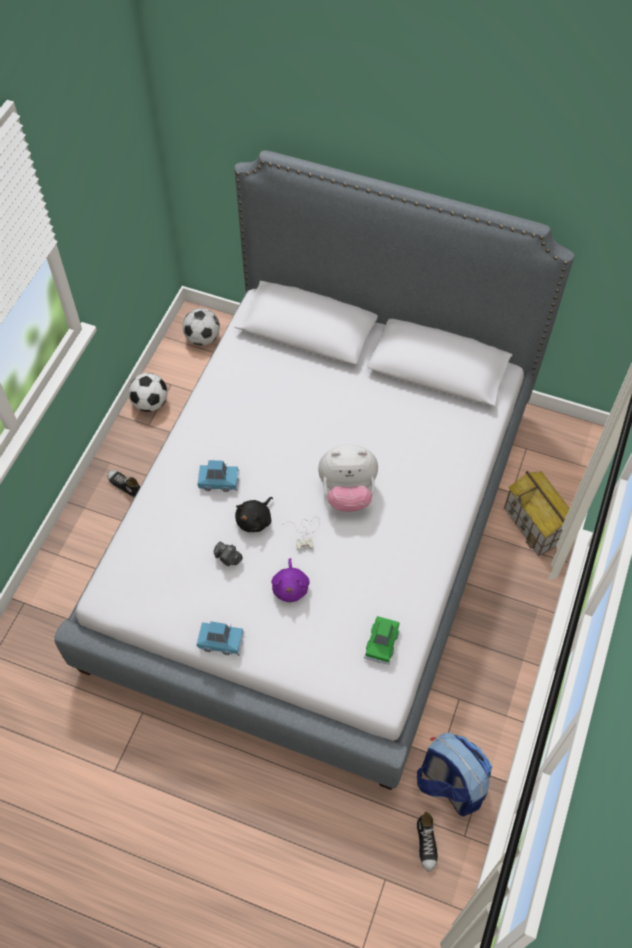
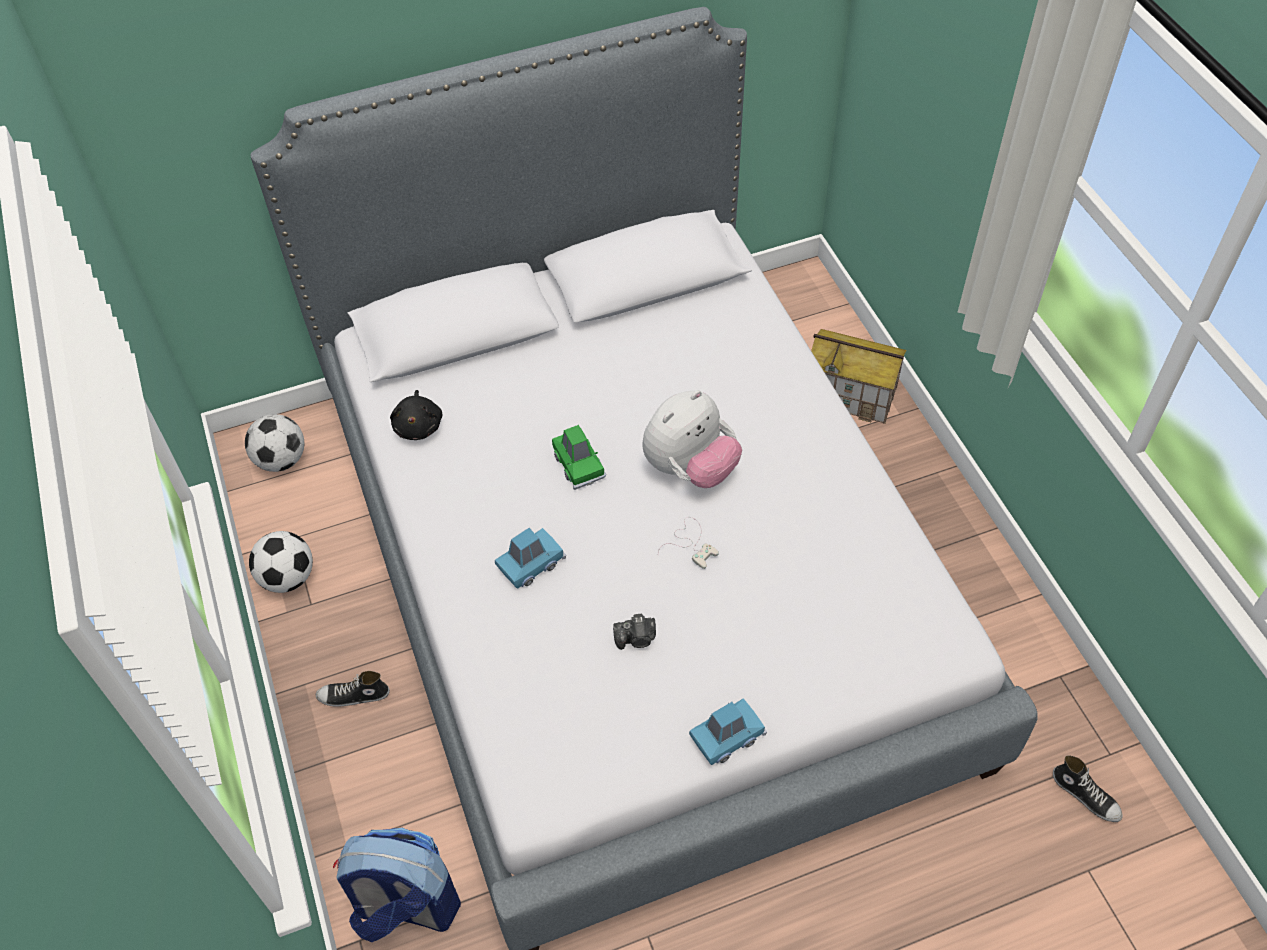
camera: 40 degrees left, 5 degrees down
black plush toy [235,497,273,532] -> black plush toy moved to [390,390,442,440]
purple plush toy [271,558,310,602] -> none
green toy car [364,616,399,664] -> green toy car moved to [552,425,606,490]
backpack [417,733,492,816] -> backpack moved to [333,828,461,942]

